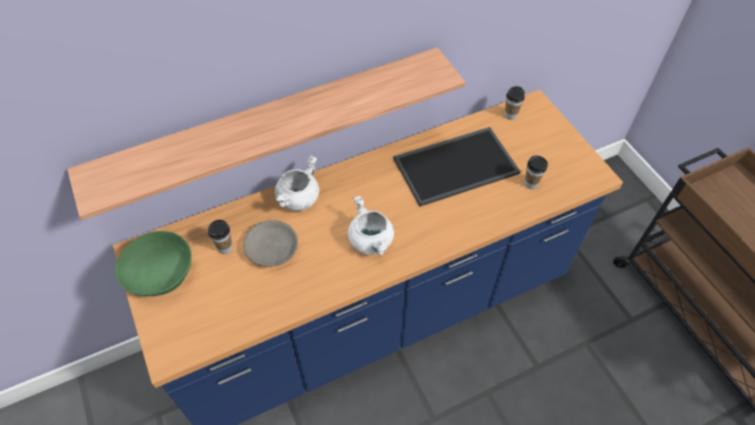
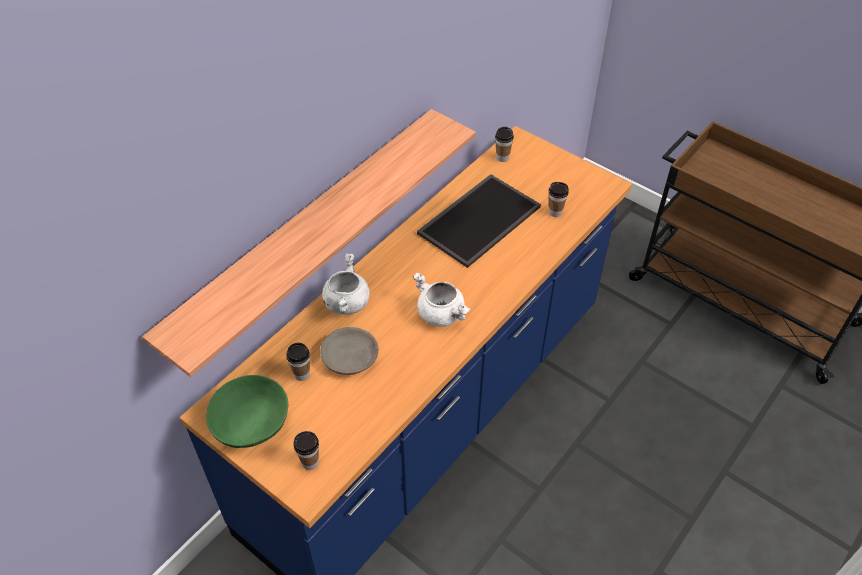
camera: 25 degrees left, 5 degrees down
none -> cup [293,431,319,470]

